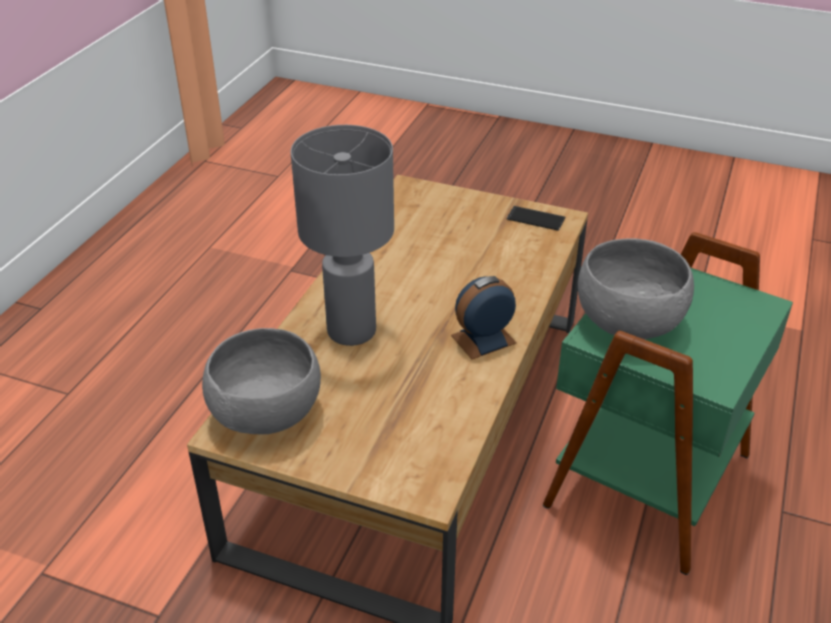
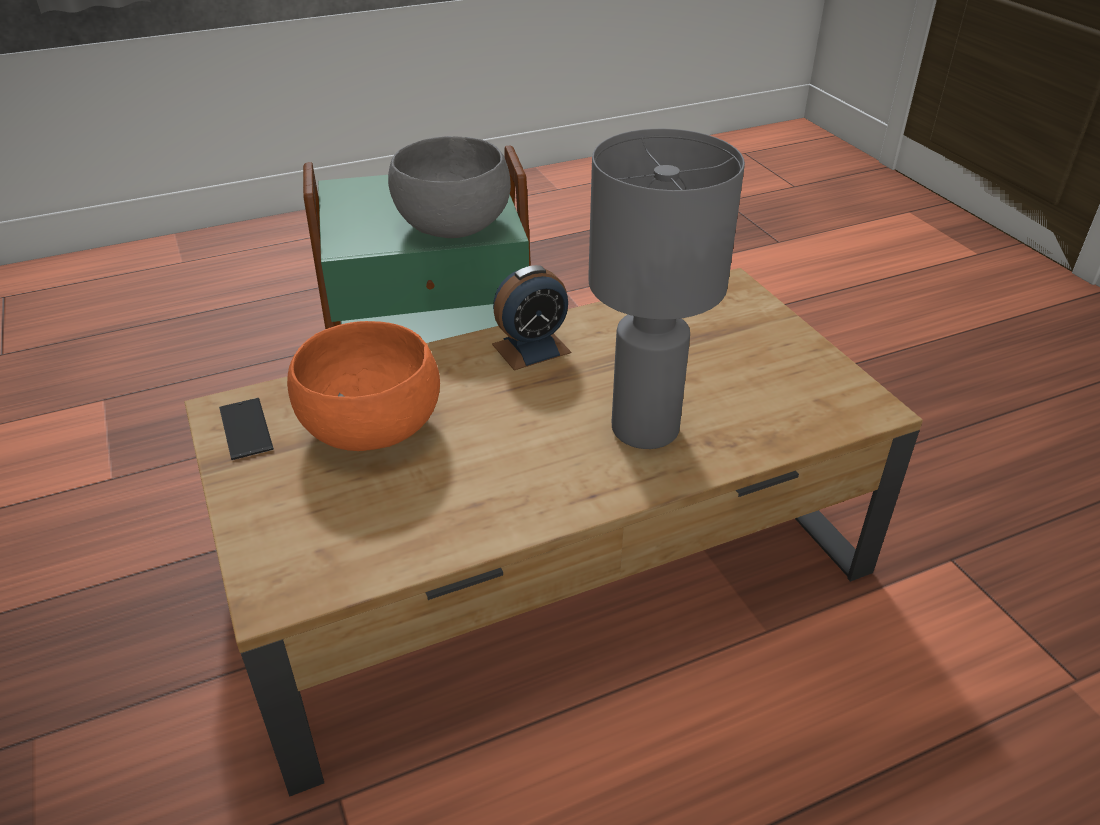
camera: 135 degrees left, 0 degrees up
grey bowl [202,328,321,434] -> none
alarm clock [451,276,517,359] -> alarm clock turned 45 degrees counterclockwise [492,265,571,371]
none -> orange bowl [287,321,440,451]

